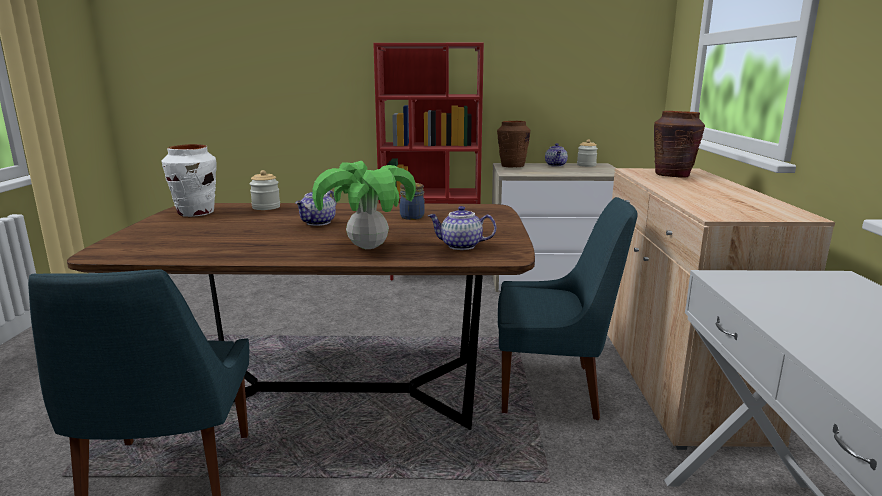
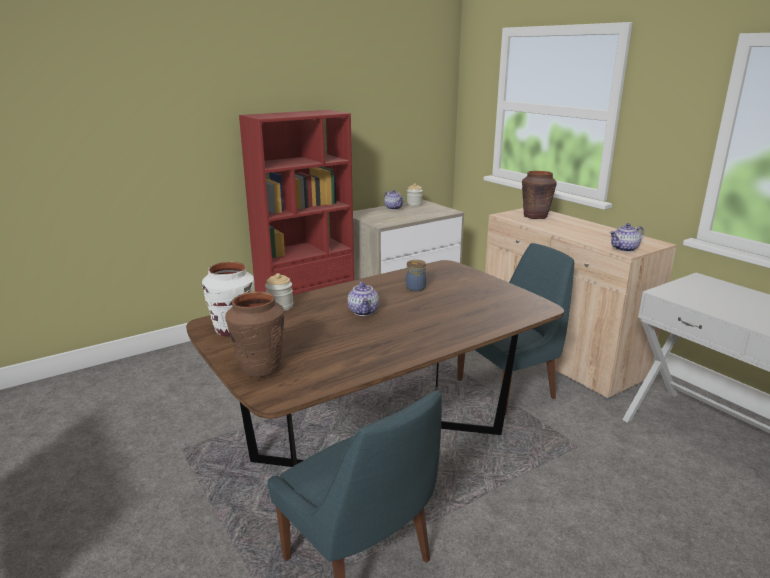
camera: 35 degrees left, 5 degrees up
potted plant [312,161,416,249] -> none
teapot [428,206,496,250] -> teapot moved to [610,223,644,252]
brown vase [497,121,530,167] -> brown vase moved to [225,291,285,377]

